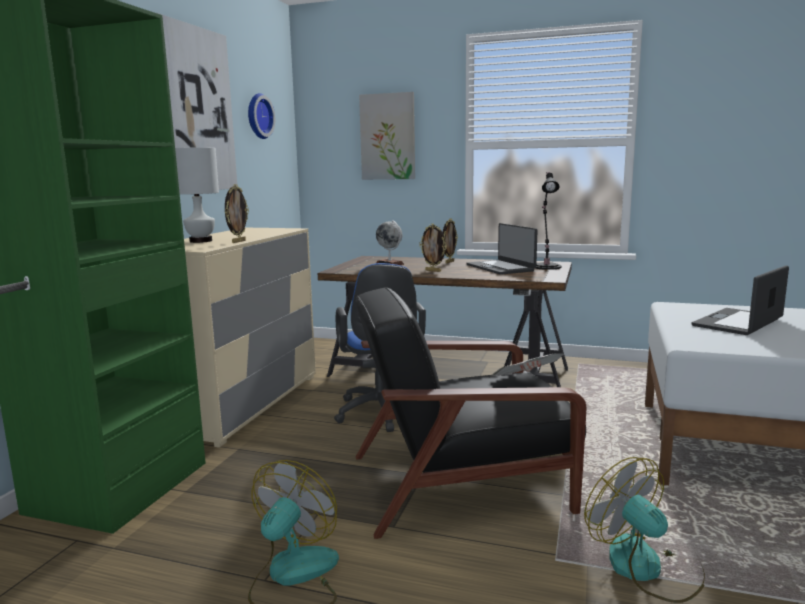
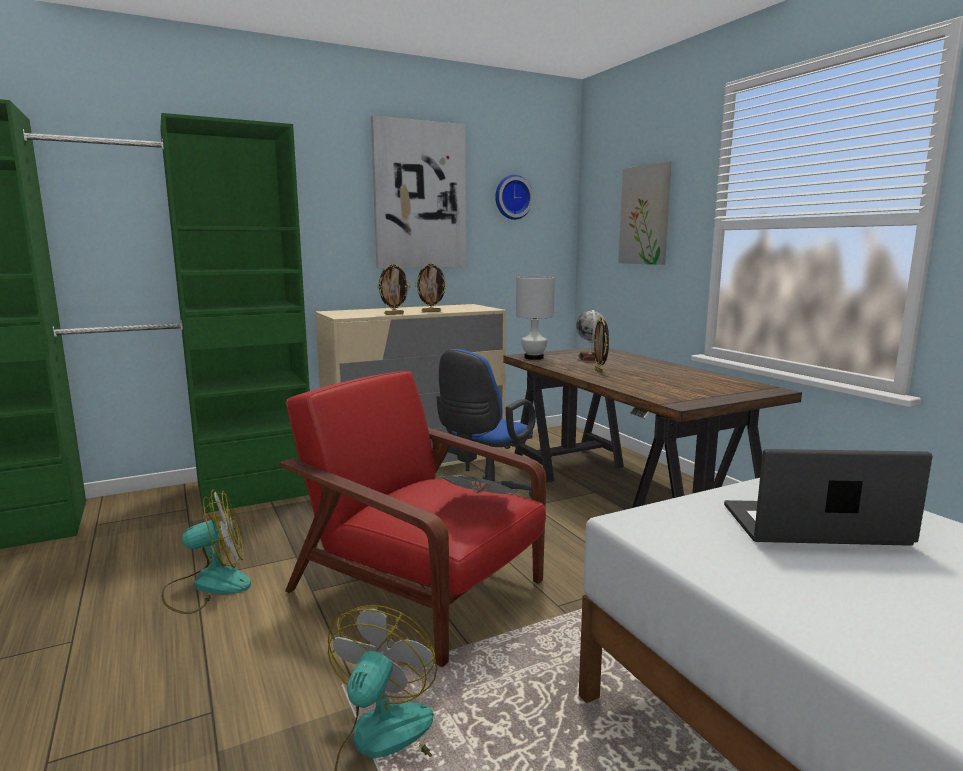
camera: 45 degrees right, 0 degrees up
white table lamp [175,147,219,243] -> white table lamp moved to [516,276,555,360]
black armchair [356,287,586,539] -> red armchair [279,371,546,667]
picture frame [443,218,458,263] -> picture frame moved to [415,262,447,312]
laptop [466,223,538,275] -> none
black table lamp [535,172,562,270] -> none

